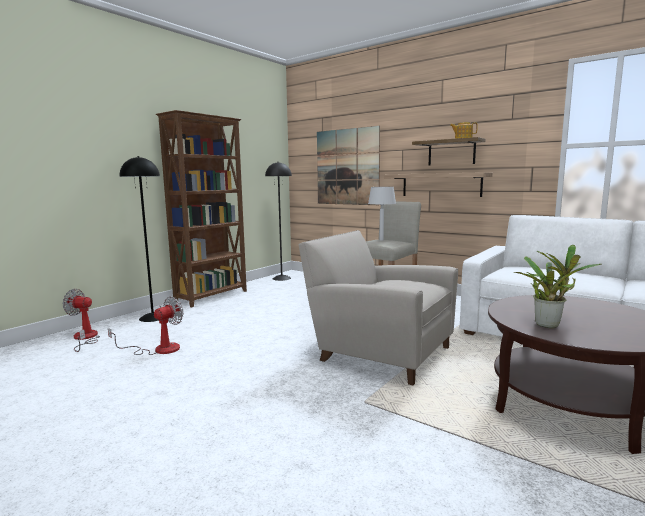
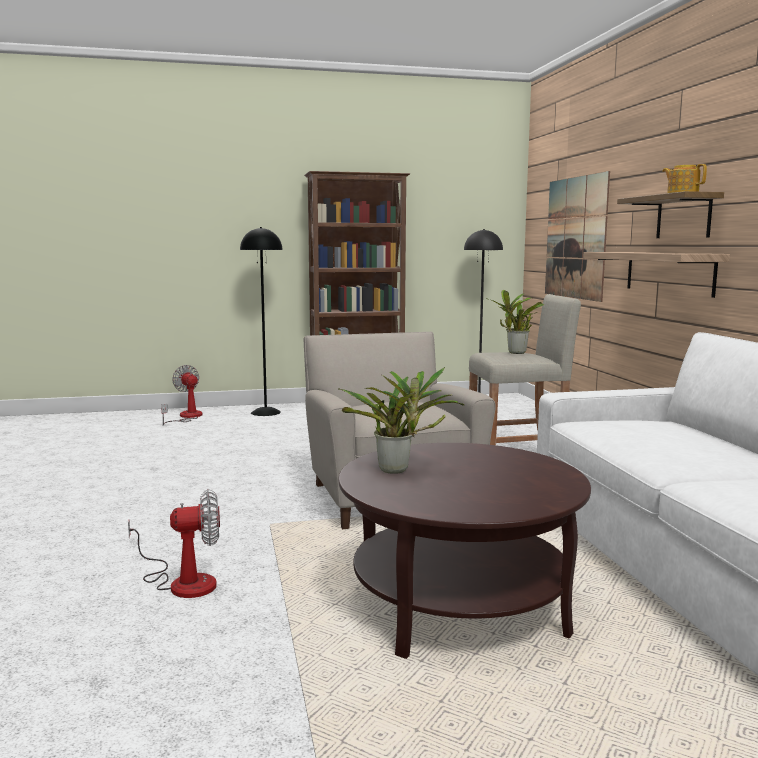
camera: 40 degrees right, 0 degrees up
fan [108,296,184,355] -> fan moved to [128,489,220,598]
grey table lamp [368,187,396,240] -> potted plant [486,290,544,354]

